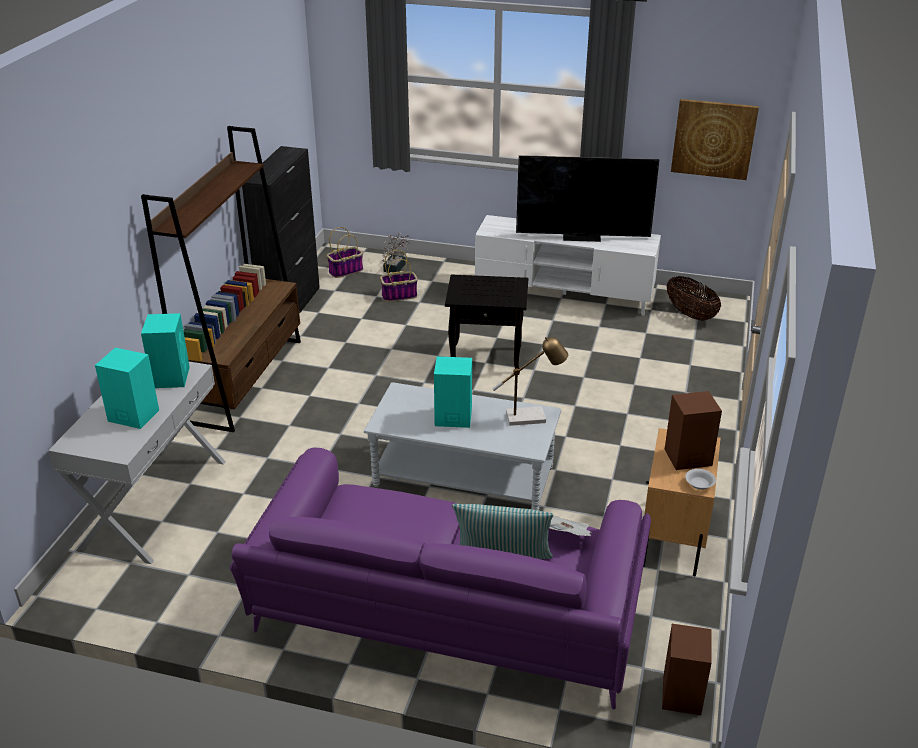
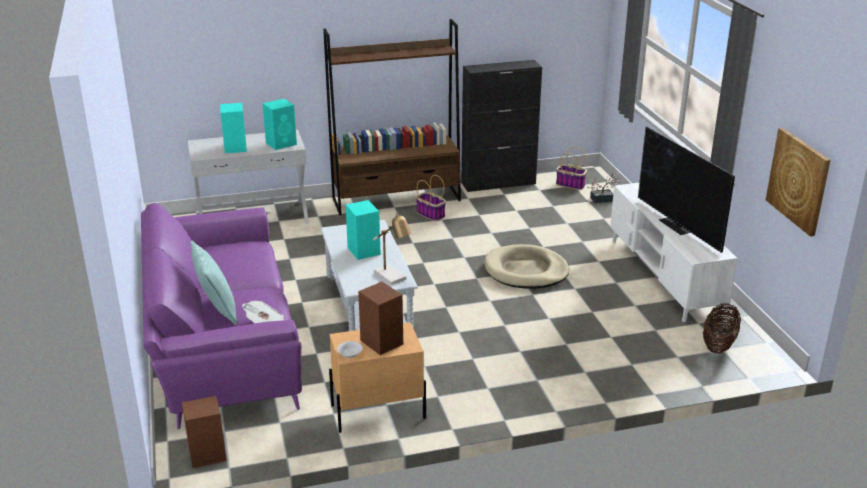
camera: 60 degrees right, 5 degrees down
basket [380,250,418,302] -> basket moved to [416,175,446,221]
black side table [445,274,528,369] -> beige dog bed [484,244,569,289]

